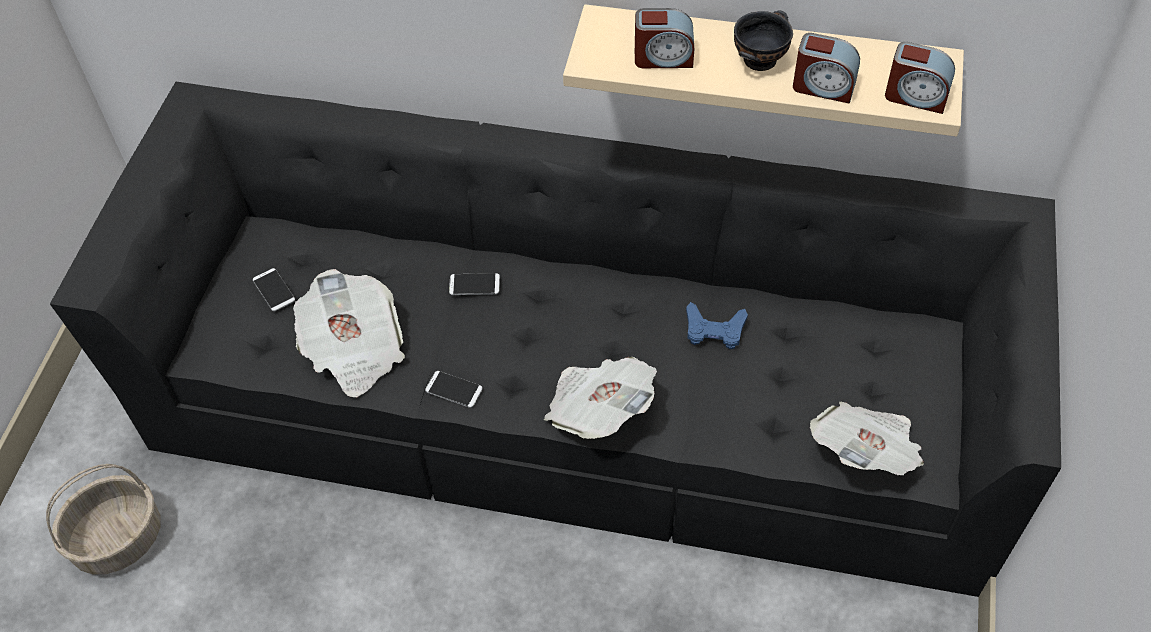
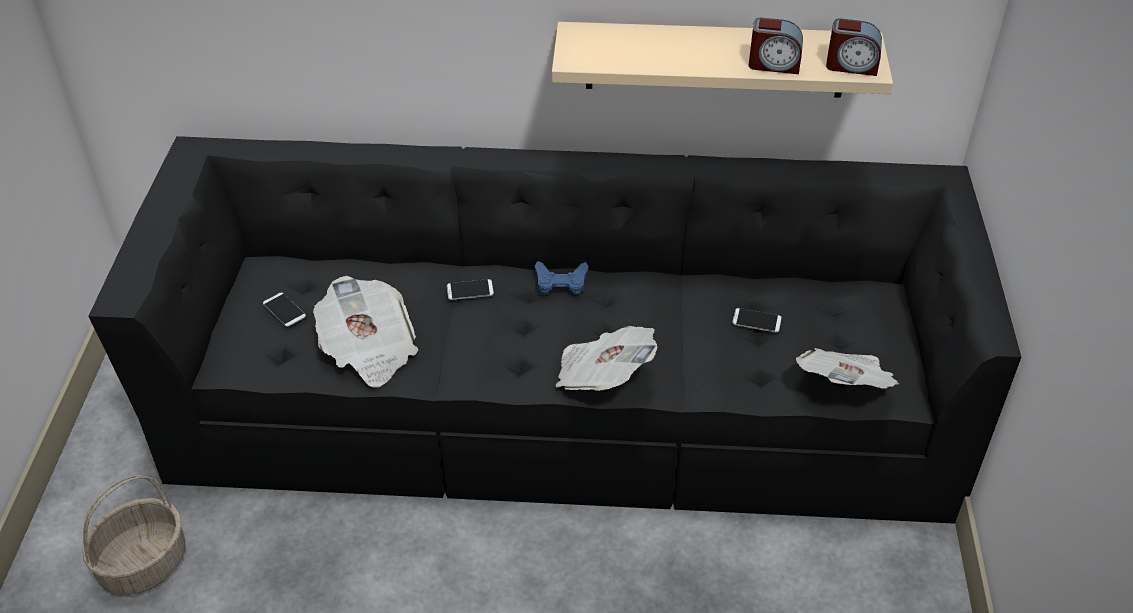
camera: 10 degrees left, 10 degrees down
phone [425,371,483,408] -> phone moved to [732,308,782,333]
alarm clock [635,8,694,68] -> none
blue game controller [686,302,748,349] -> blue game controller moved to [535,261,589,295]
black bowl [734,10,793,71] -> none

